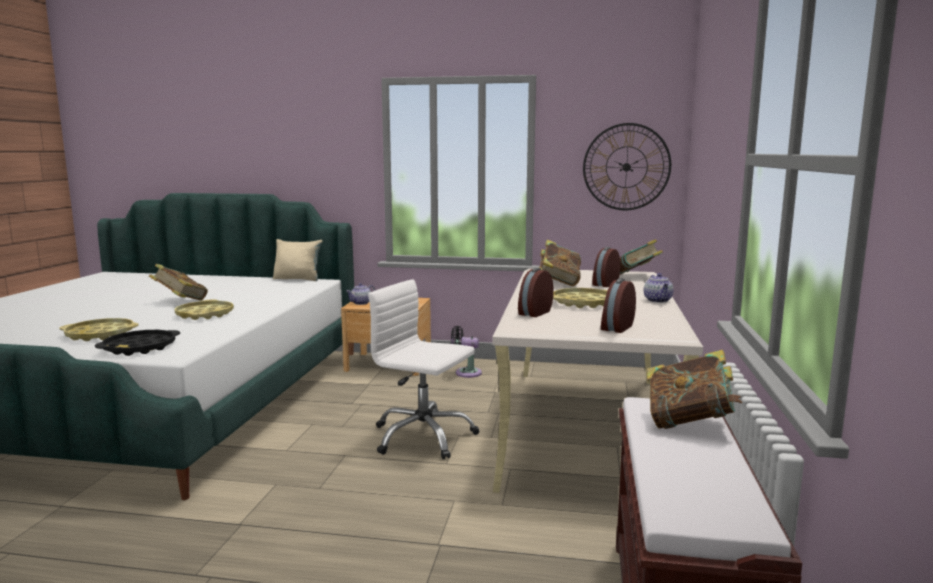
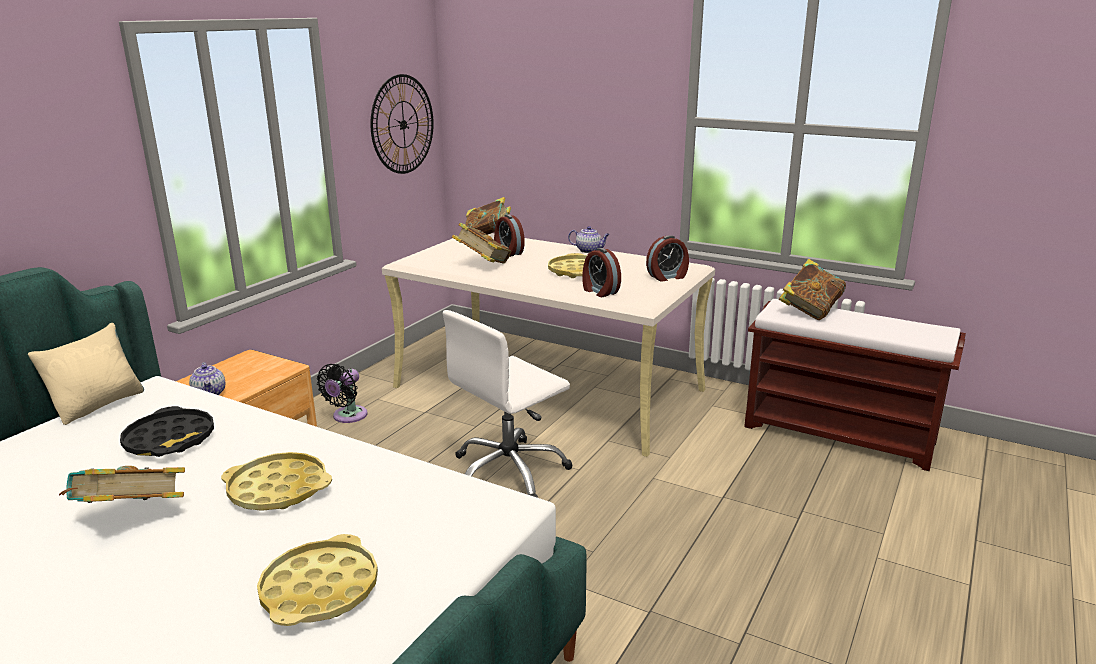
camera: 70 degrees left, 10 degrees up
black tray [95,330,180,356] -> black tray moved to [120,406,214,457]
alarm clock [601,278,636,333] -> alarm clock turned 75 degrees counterclockwise [646,235,689,282]

